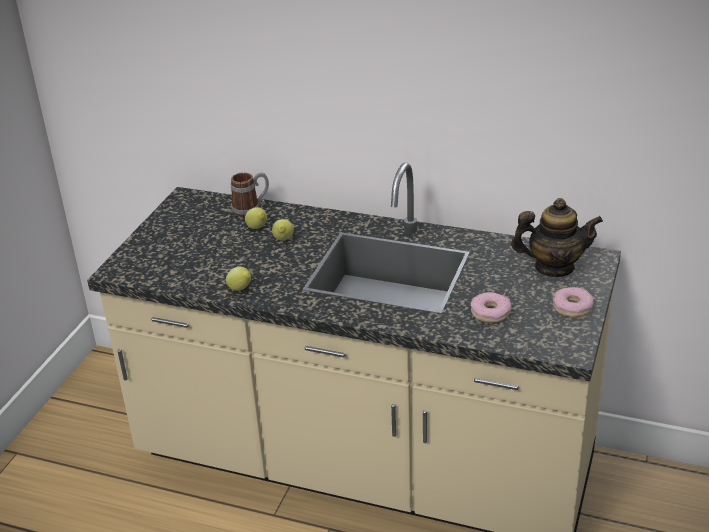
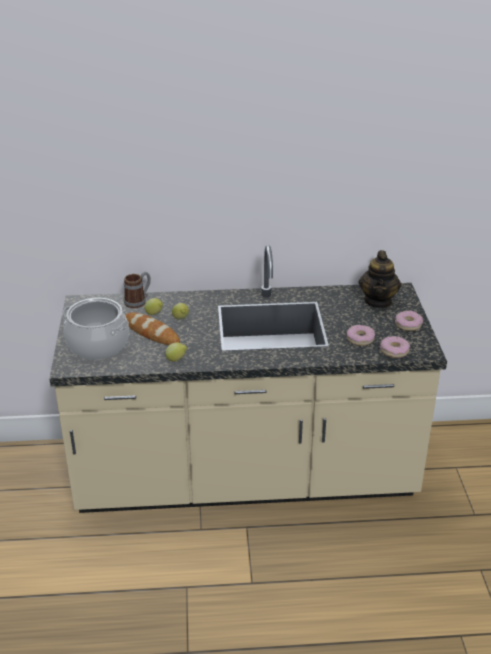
camera: 25 degrees left, 0 degrees up
teapot [511,198,603,277] -> teapot turned 120 degrees clockwise [359,250,402,309]
none -> cooking pot [62,298,129,360]
none -> bread [125,313,180,345]
none -> donut [380,336,410,358]

